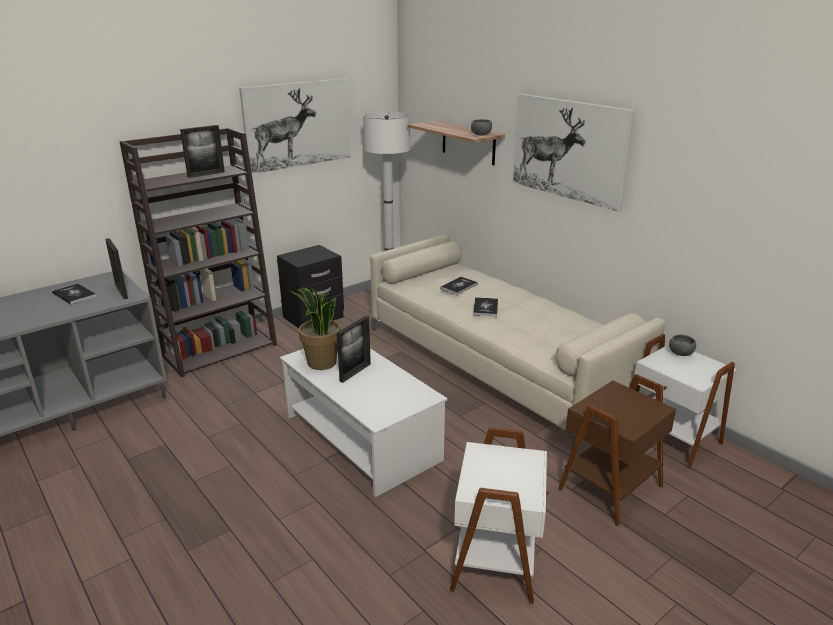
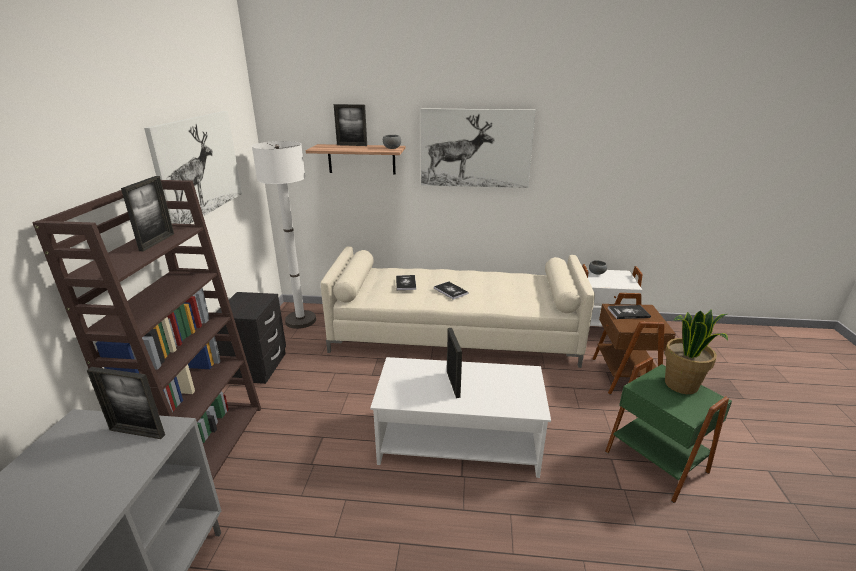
camera: 45 degrees left, 0 degrees up
book [52,283,97,305] -> book moved to [608,305,651,319]
potted plant [290,288,341,370] -> potted plant moved to [665,309,728,394]
white side table [450,427,549,604] -> green side table [605,358,732,503]
none -> picture frame [334,104,367,146]

